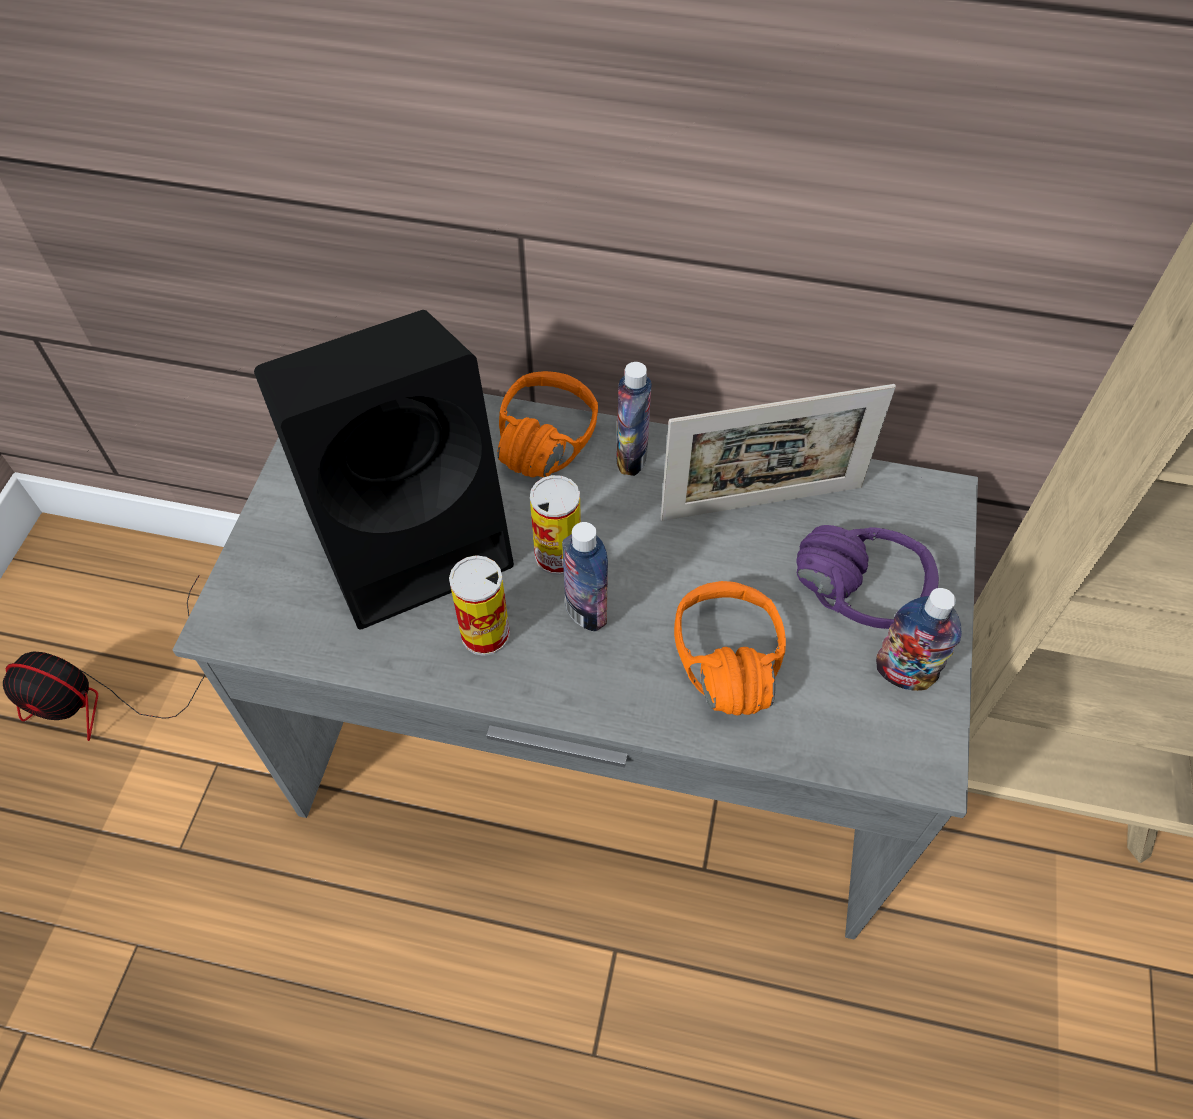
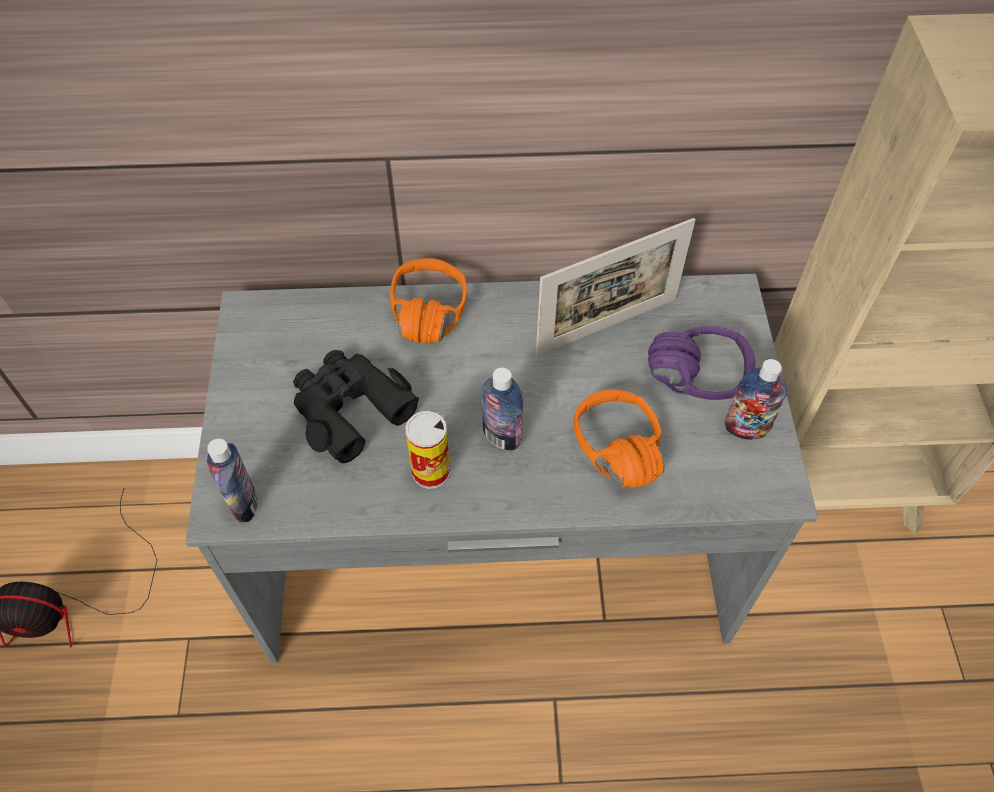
camera: 15 degrees left, 0 degrees up
black speaker [254,310,514,630] -> black binoculars [293,350,419,463]
can [530,475,581,575] -> none
bottle [616,362,652,476] -> bottle moved to [207,439,258,523]

